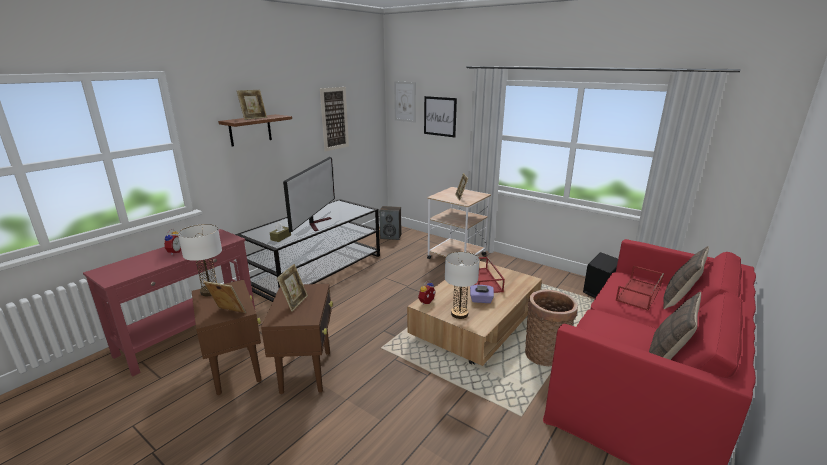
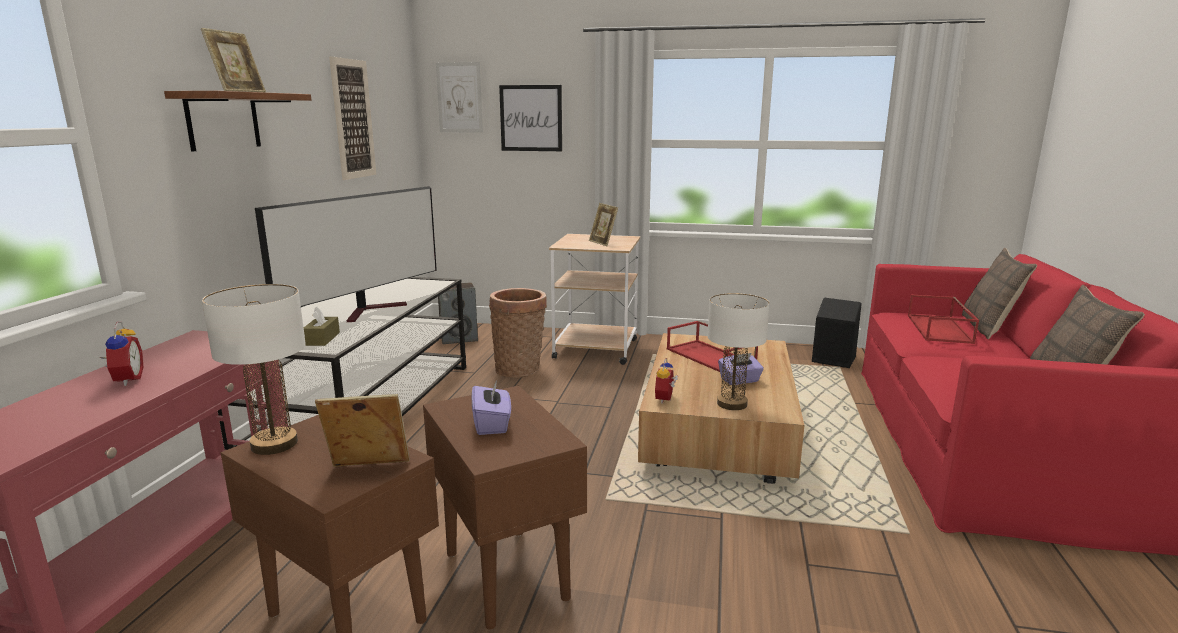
camera: 25 degrees left, 5 degrees down
picture frame [277,264,308,312] -> purple tissue box [472,379,511,435]
television [283,157,335,233] -> television turned 45 degrees clockwise [255,186,437,322]
basket [525,290,578,366] -> basket moved to [489,288,547,378]

